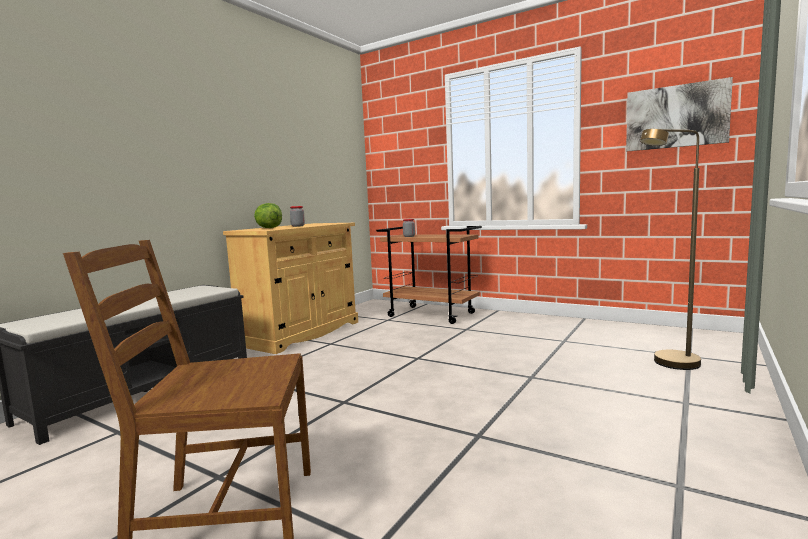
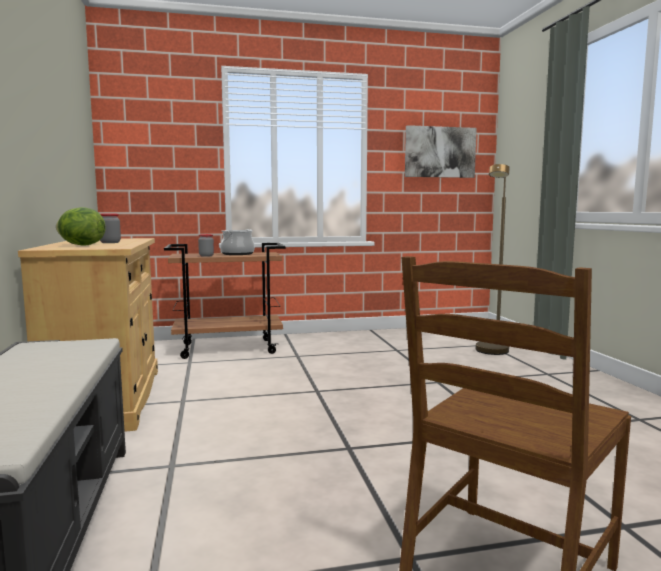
camera: 45 degrees left, 0 degrees up
none -> cooking pot [220,229,255,255]

